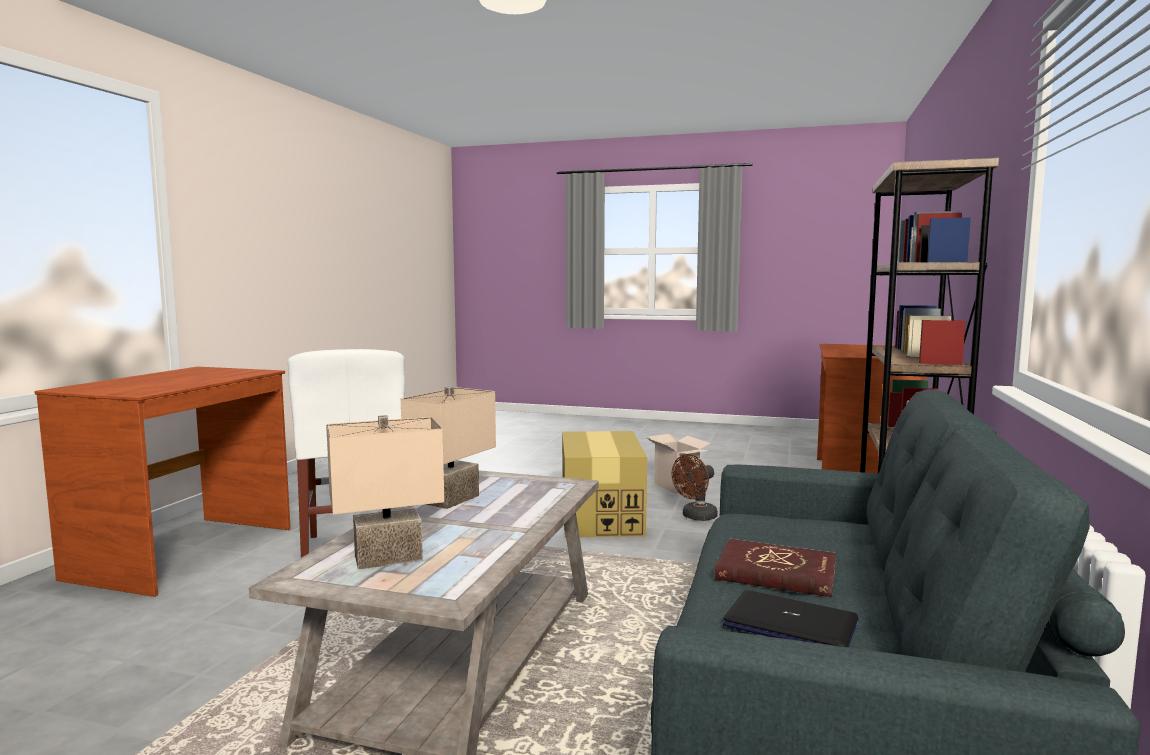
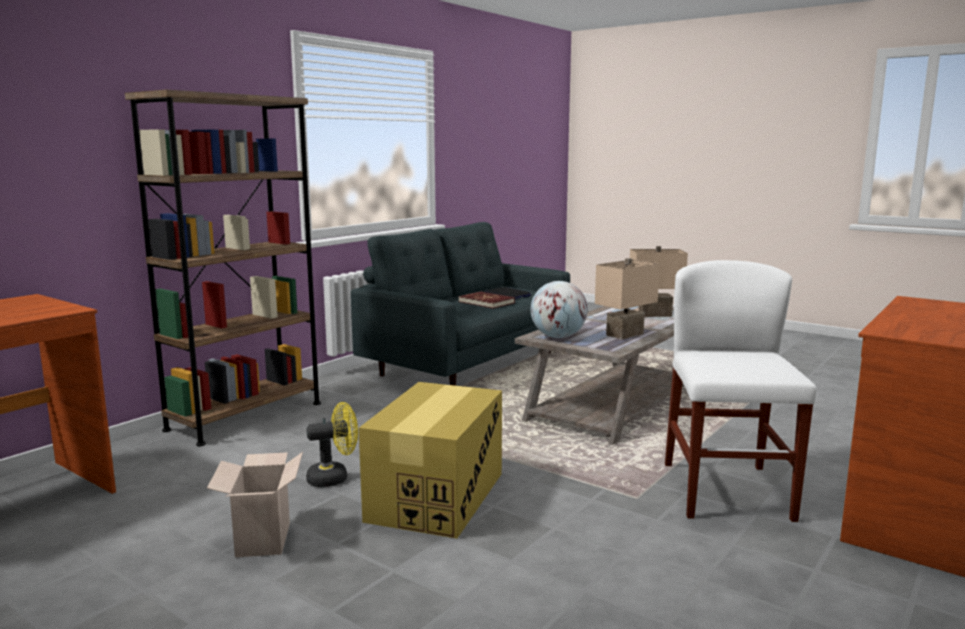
camera: 160 degrees left, 5 degrees up
brown fan [672,454,718,521] -> yellow fan [306,402,358,487]
none -> globe [531,281,588,338]

